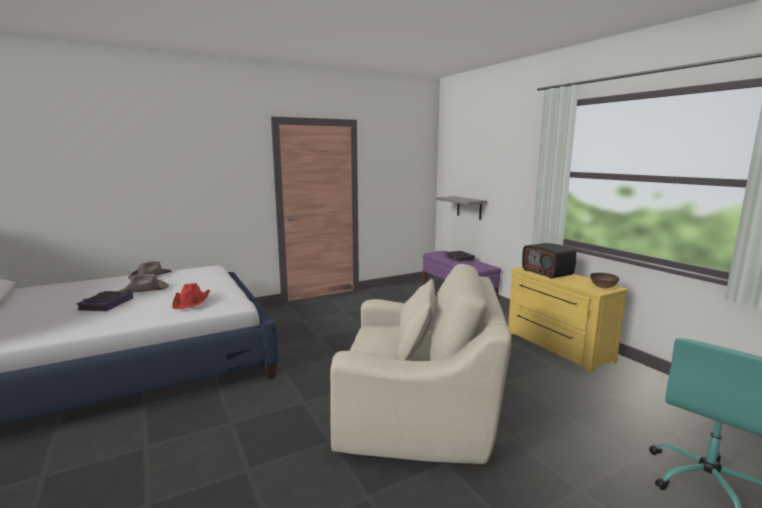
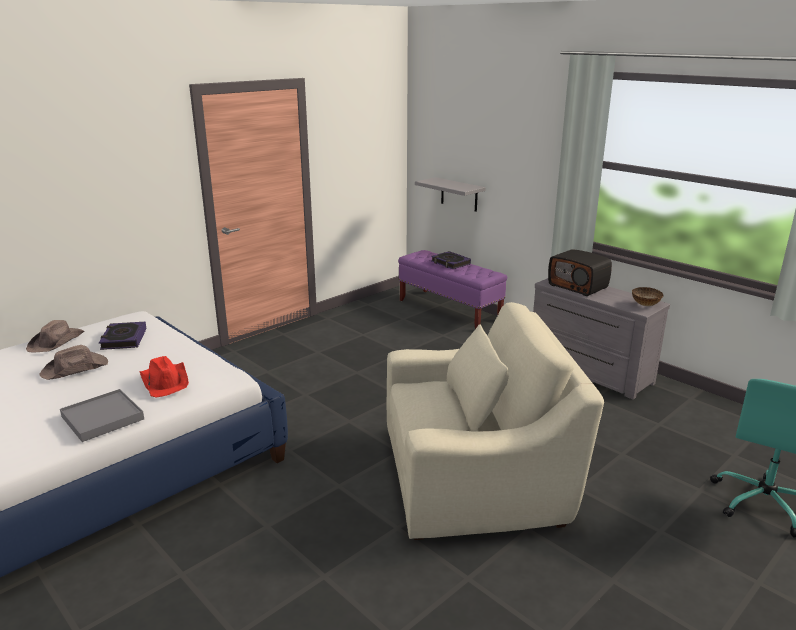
camera: 15 degrees left, 10 degrees up
book [76,291,133,311] -> book moved to [99,322,147,350]
yellow dresser [508,267,628,372] -> grey dresser [533,278,670,400]
none -> grey tray [60,389,144,442]

